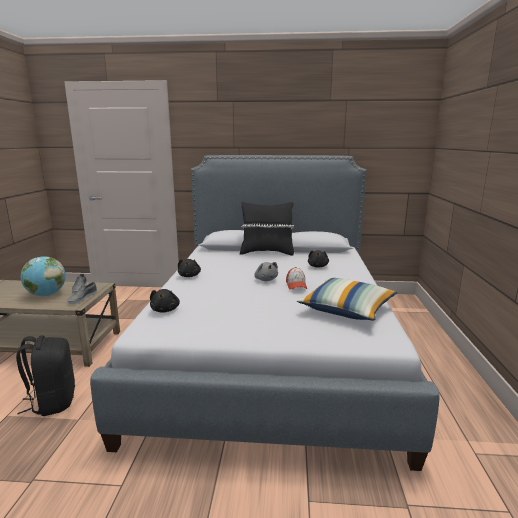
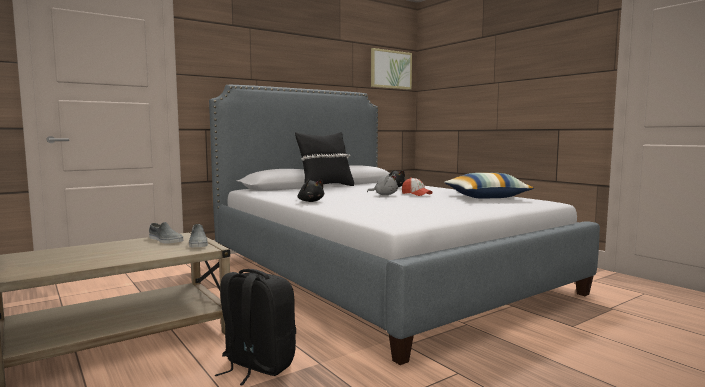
camera: 40 degrees left, 10 degrees down
globe [21,256,66,296] -> none
black plush toy [150,289,180,313] -> none
none -> picture [371,48,412,90]

